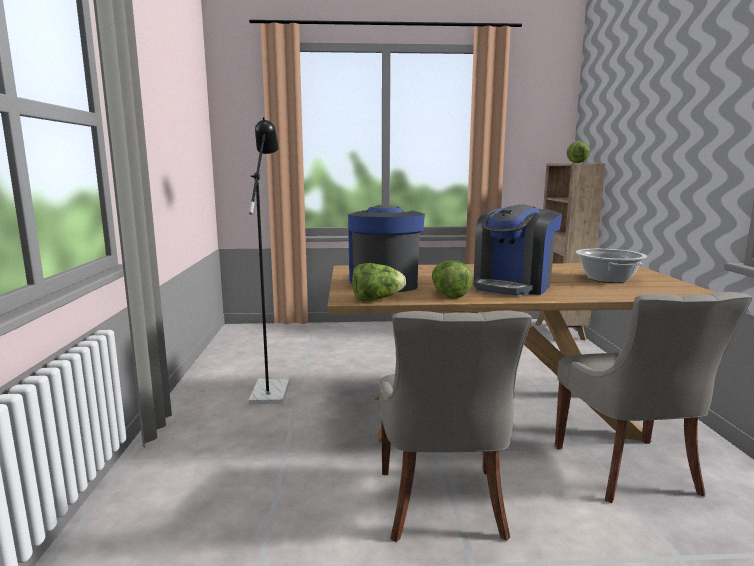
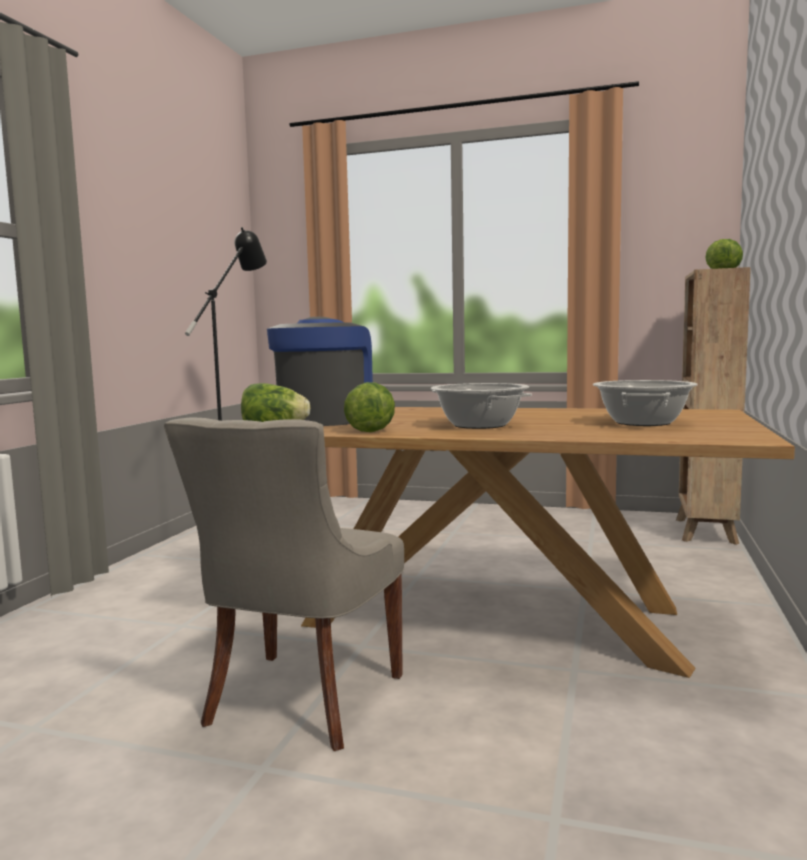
camera: 20 degrees right, 5 degrees down
coffee machine [473,205,562,296] -> cooking pot [431,383,532,429]
grey chair [555,292,752,503] -> none

